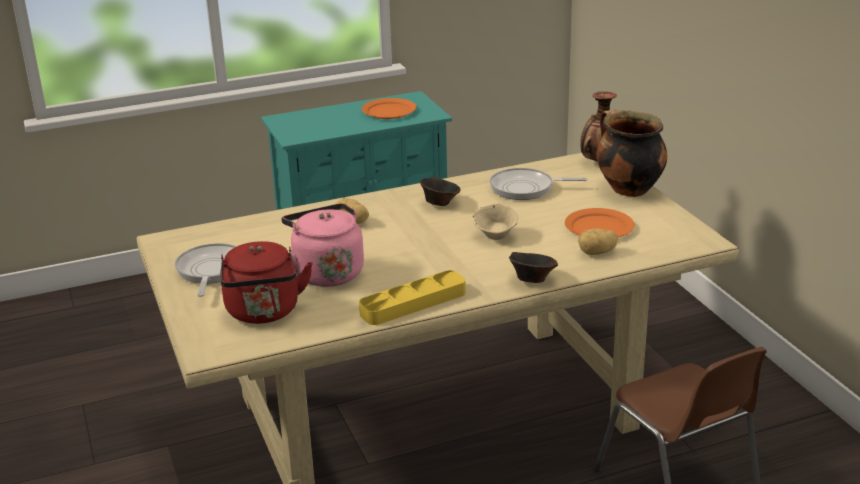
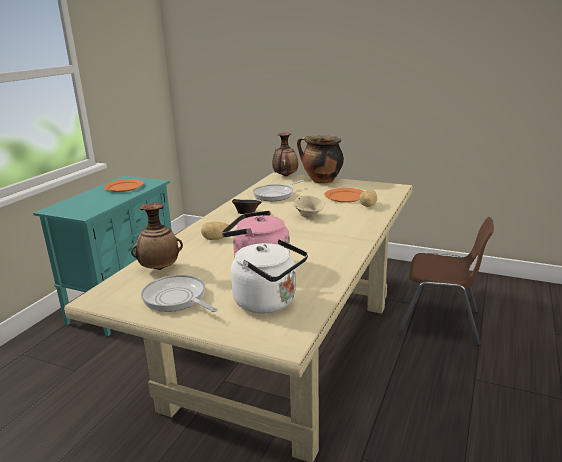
camera: 45 degrees left, 5 degrees down
red kettle [220,241,313,324] -> white kettle [231,239,308,314]
yellow tray [359,270,466,325] -> none
brown bowl [509,252,558,283] -> none
none -> vase [131,203,183,270]

